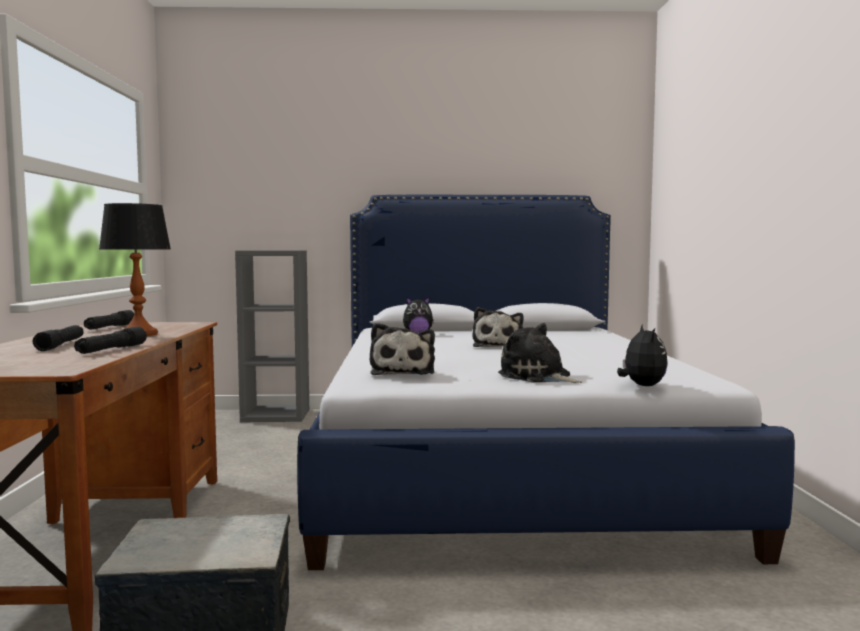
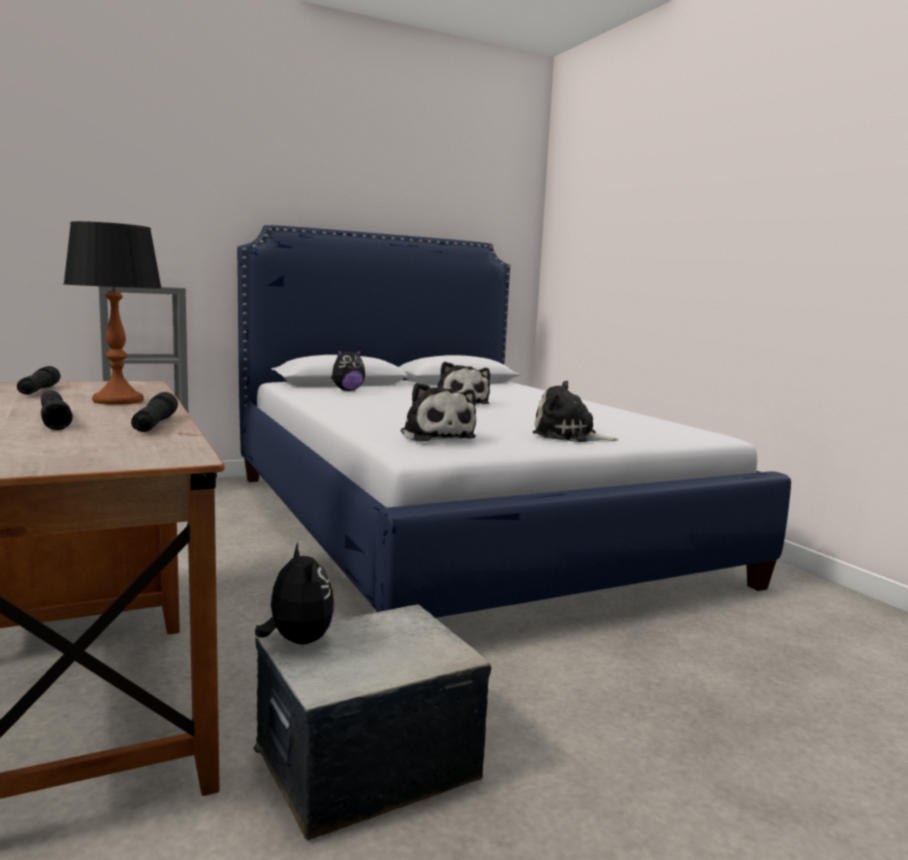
camera: 25 degrees left, 5 degrees up
plush toy [617,324,668,386] -> plush toy moved to [255,543,335,645]

